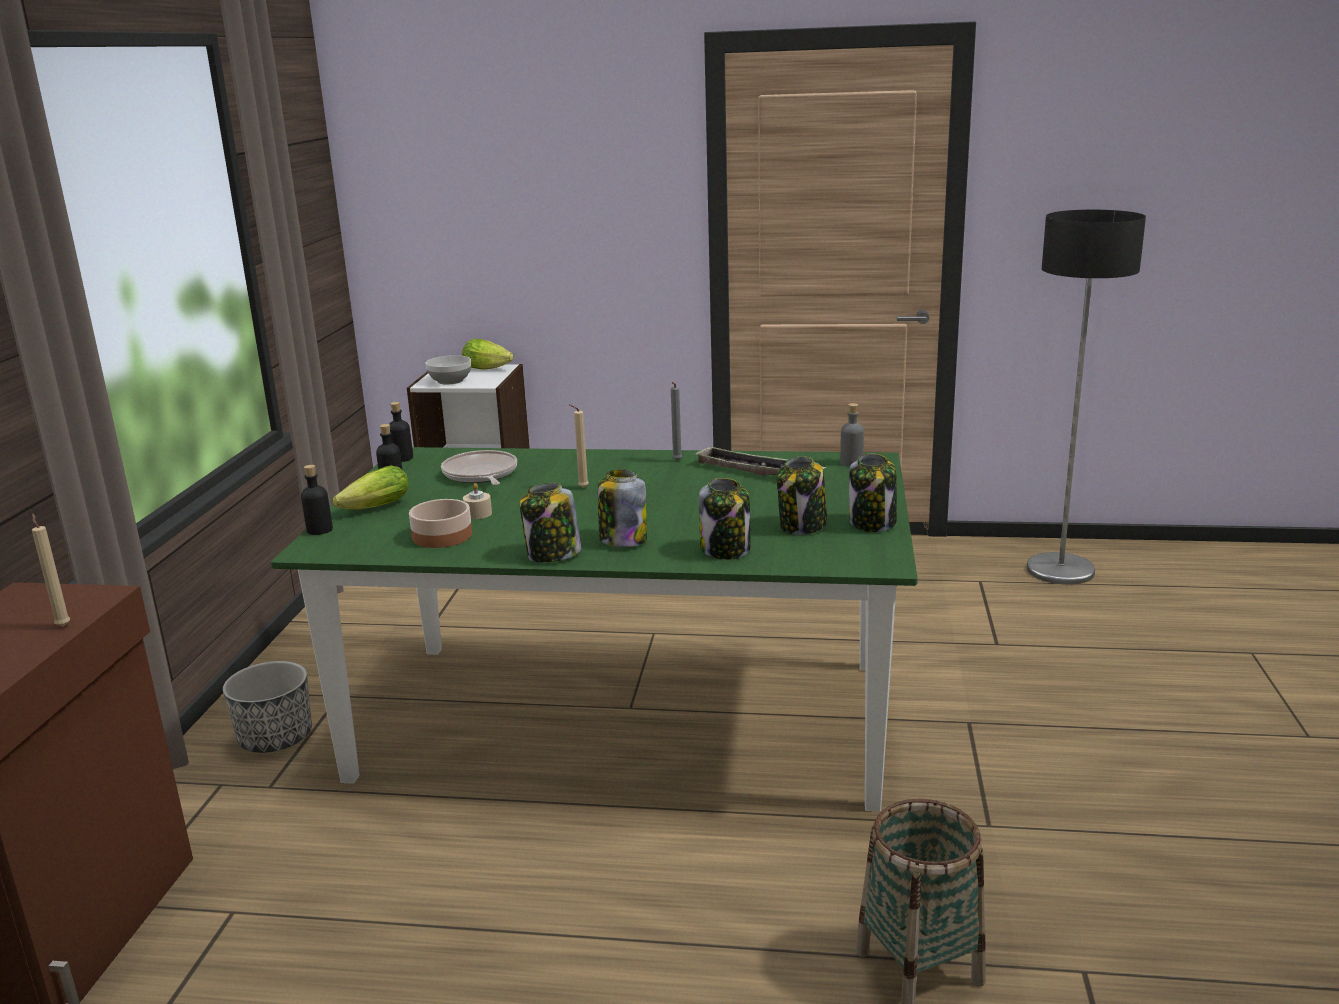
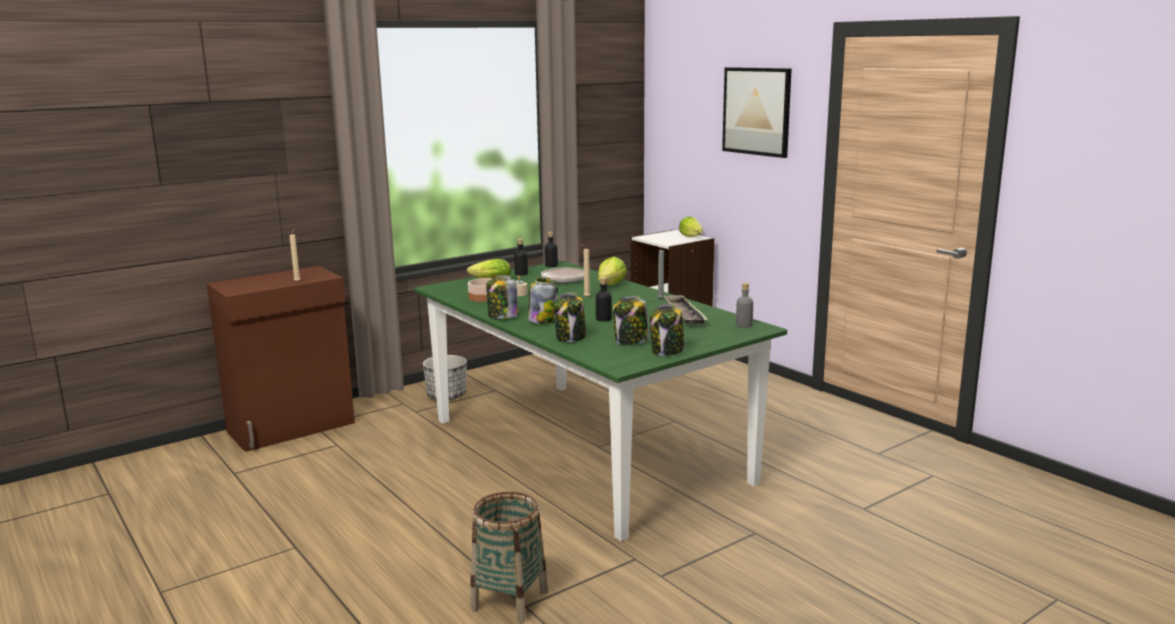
camera: 45 degrees right, 5 degrees down
black bottle [301,465,333,535] -> black bottle moved to [596,277,612,321]
bowl [426,355,471,384] -> none
floor lamp [1027,210,1146,585] -> none
none -> lettuce [598,256,627,285]
none -> picture [722,67,792,158]

